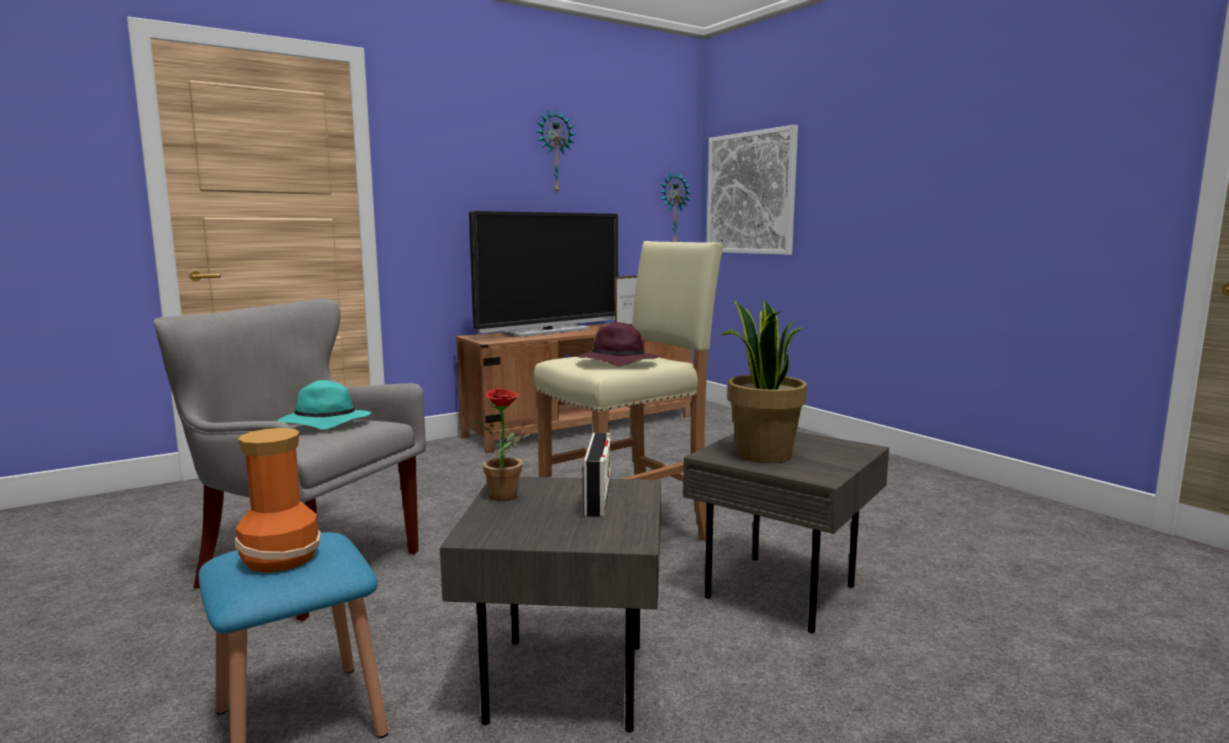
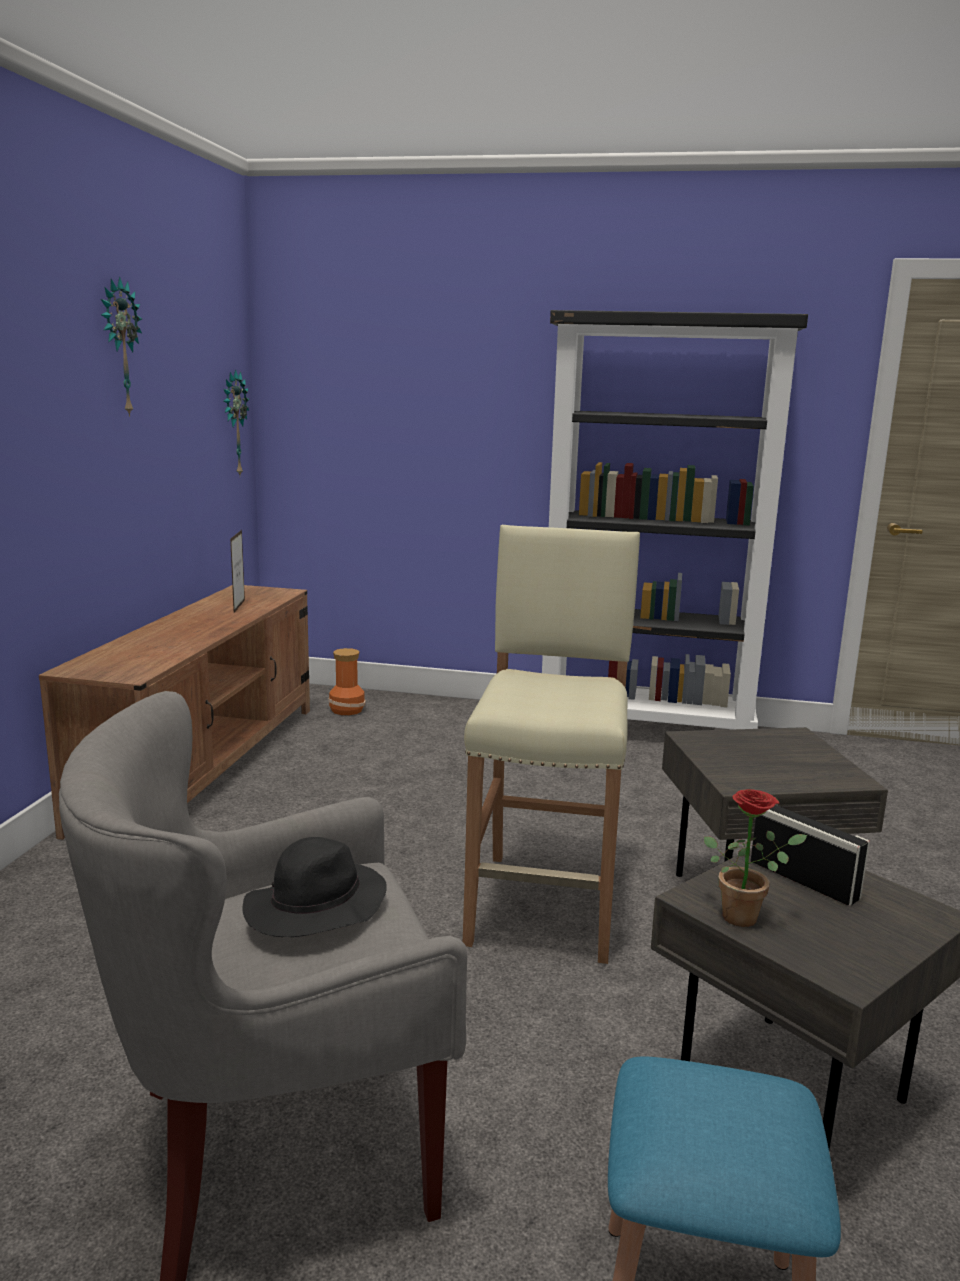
camera: 45 degrees left, 5 degrees up
vase [235,428,321,573] -> vase moved to [328,648,366,715]
turquoise hat [277,380,371,430] -> black hat [242,837,387,937]
television [469,211,618,337] -> none
purple hat [577,322,660,366] -> none
picture [706,125,798,255] -> none
potted plant [721,300,807,463] -> none
none -> black bookcase [542,310,808,730]

